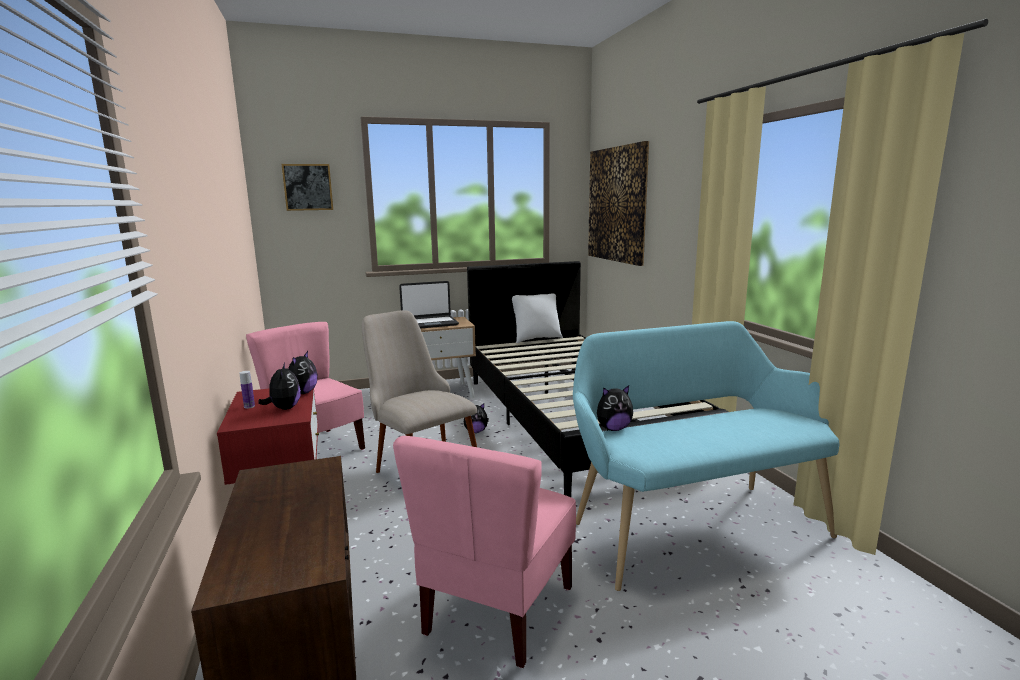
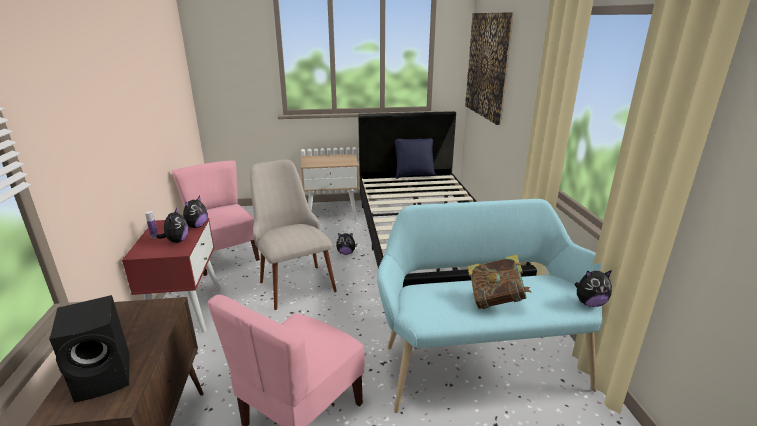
camera: 10 degrees right, 10 degrees up
picture [282,164,333,211] -> none
laptop [399,281,459,329] -> none
white pillow [512,294,563,343] -> blue pillow [395,138,436,179]
plush toy [597,385,633,431] -> plush toy moved to [574,270,612,307]
none -> black speaker [49,295,129,403]
none -> book [468,254,531,309]

